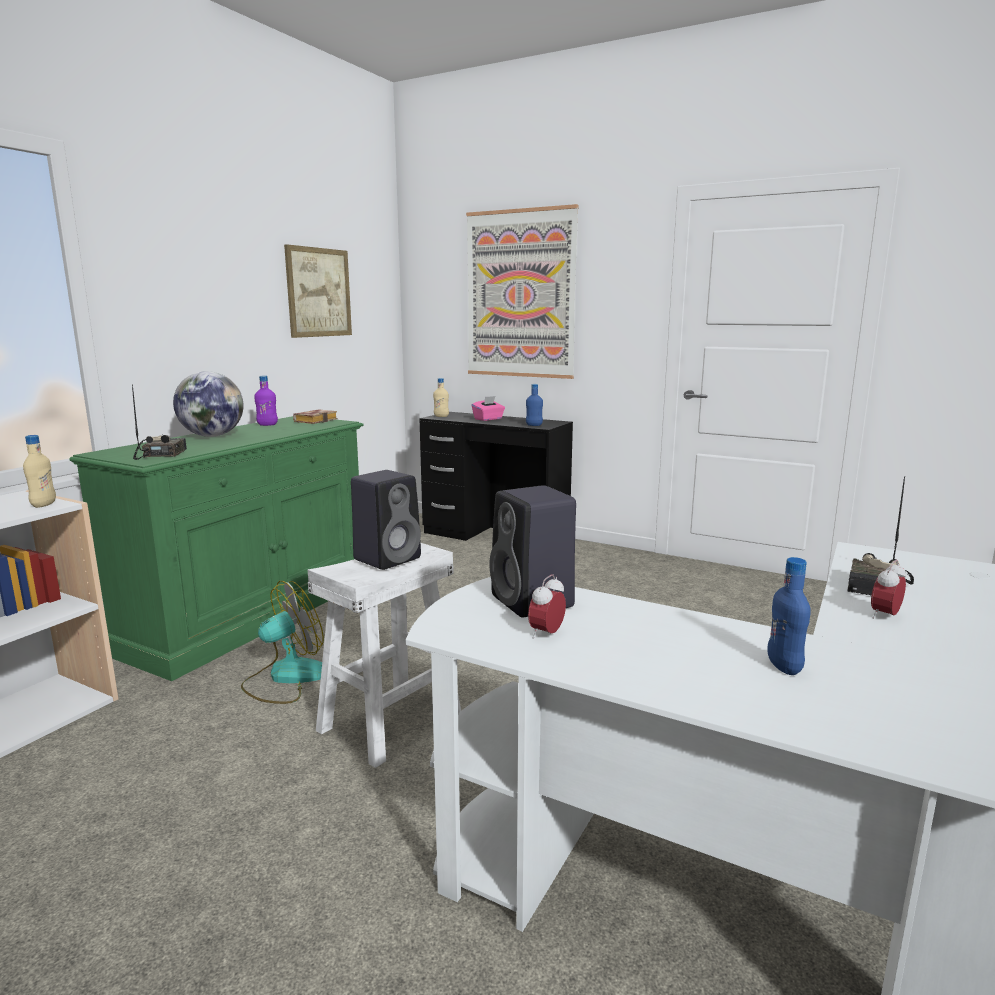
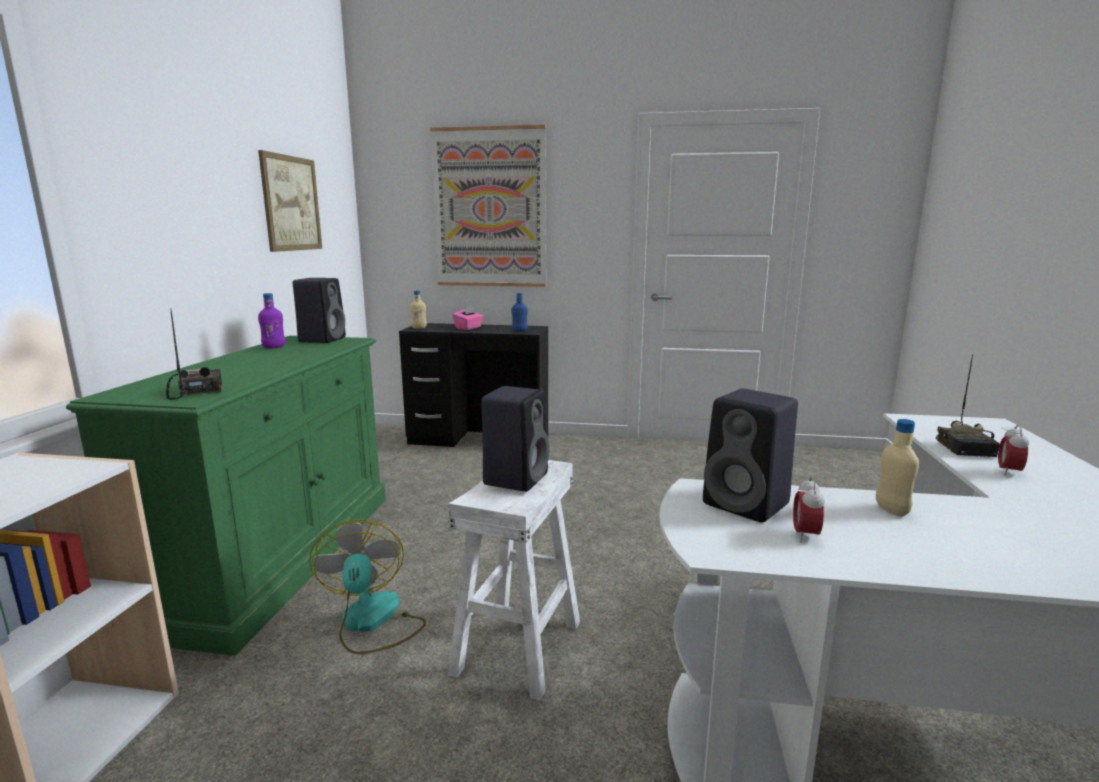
camera: 20 degrees left, 0 degrees up
beige bottle [23,435,56,508] -> beige bottle moved to [876,419,919,516]
globe [173,371,244,437] -> none
fan [241,581,324,704] -> fan turned 45 degrees counterclockwise [309,519,426,654]
book [293,409,337,424] -> black speaker [293,278,346,343]
blue bottle [767,557,811,675] -> none

